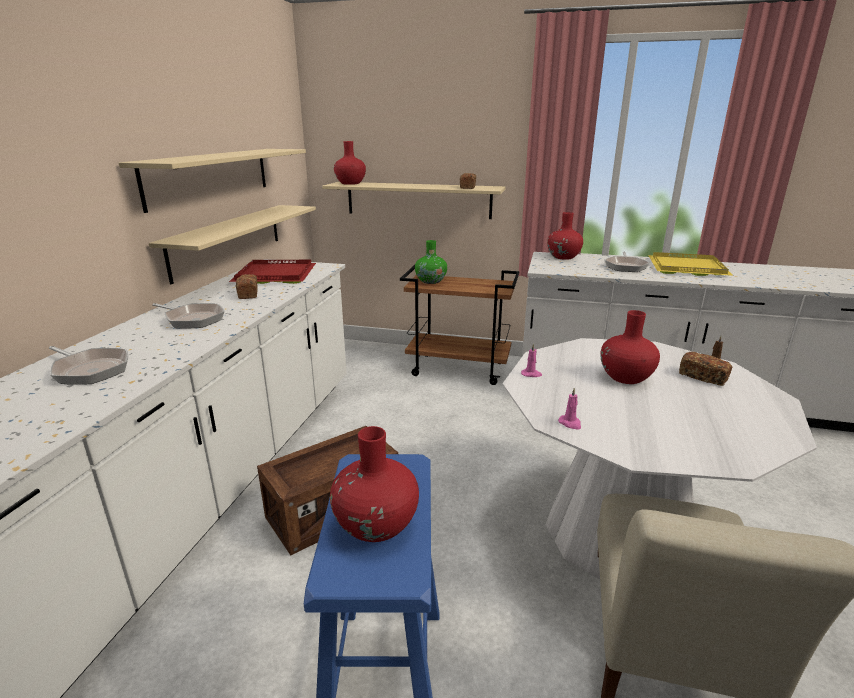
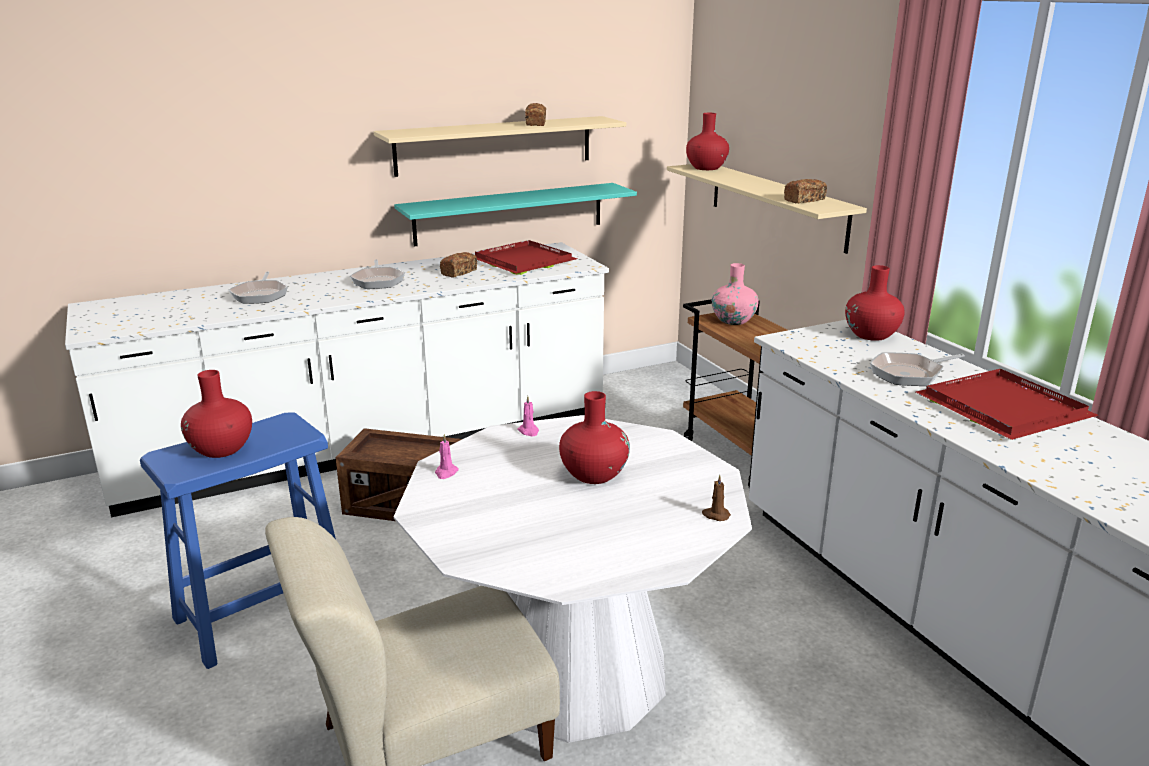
camera: 50 degrees right, 0 degrees up
beige shelf [149,205,316,284] -> turquoise shelf [394,183,637,247]
green vase [415,240,447,284] -> pink vase [712,263,759,325]
yellow tray [648,252,733,276] -> red tray [916,369,1098,440]
bread [679,352,733,386] -> bread moved to [525,103,546,126]

